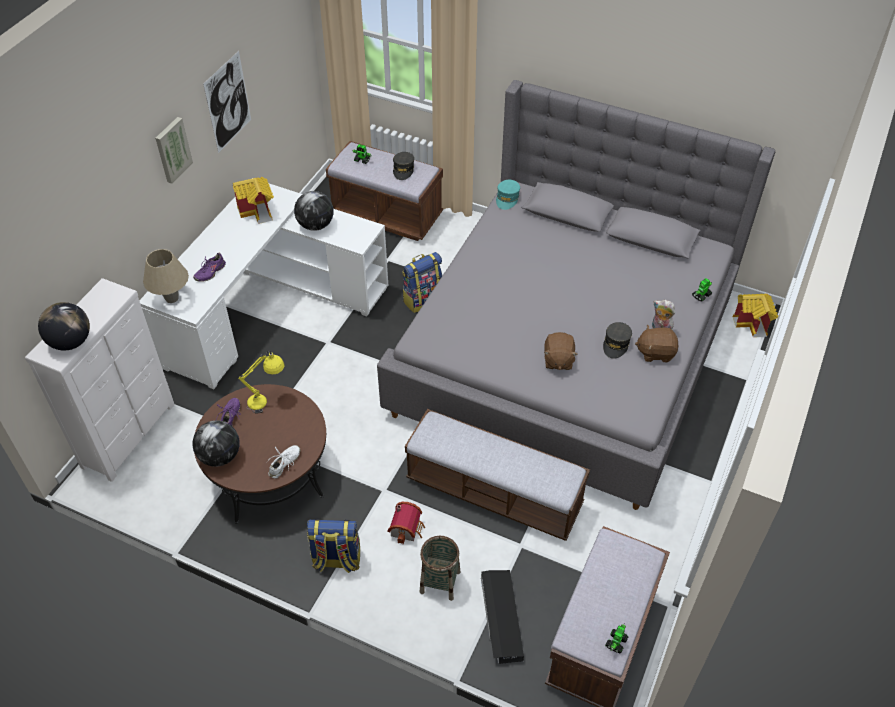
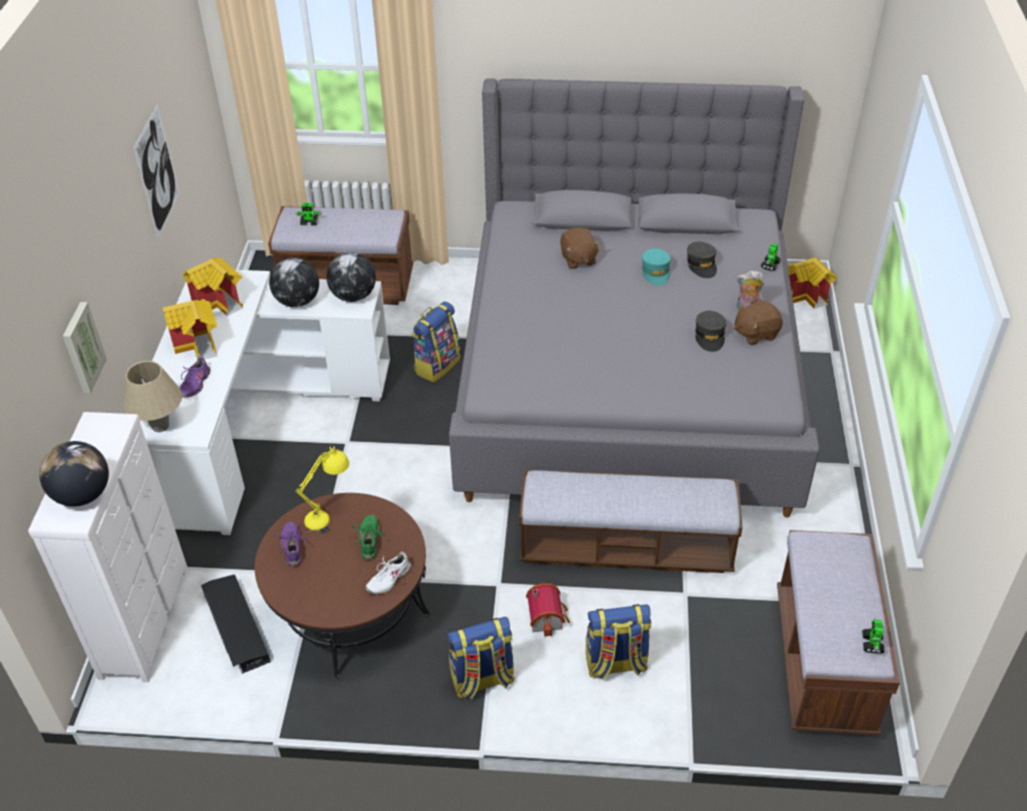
camera: 20 degrees left, 5 degrees down
picture [155,117,193,184] -> picture moved to [63,302,107,393]
globe [192,420,240,467] -> globe moved to [326,253,376,302]
white shoe [266,445,301,479] -> white shoe turned 150 degrees counterclockwise [365,552,411,594]
grey cap [393,152,414,180] -> grey cap moved to [687,242,717,278]
basket [420,536,461,601] -> backpack [586,604,651,680]
black storage box [481,570,524,664] -> black storage box moved to [201,574,271,674]
turquoise cap [496,180,520,210] -> turquoise cap moved to [642,248,671,286]
brown plush toy [544,332,578,370] -> brown plush toy moved to [560,227,600,269]
none -> toy house [163,299,217,360]
none -> green shoe [352,515,386,560]

